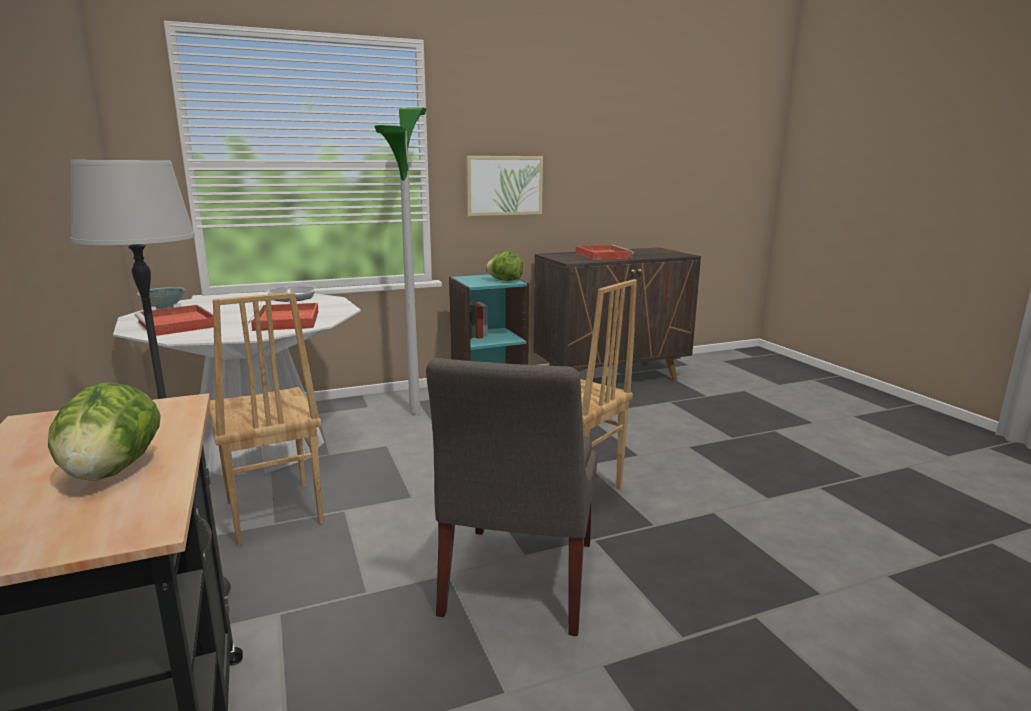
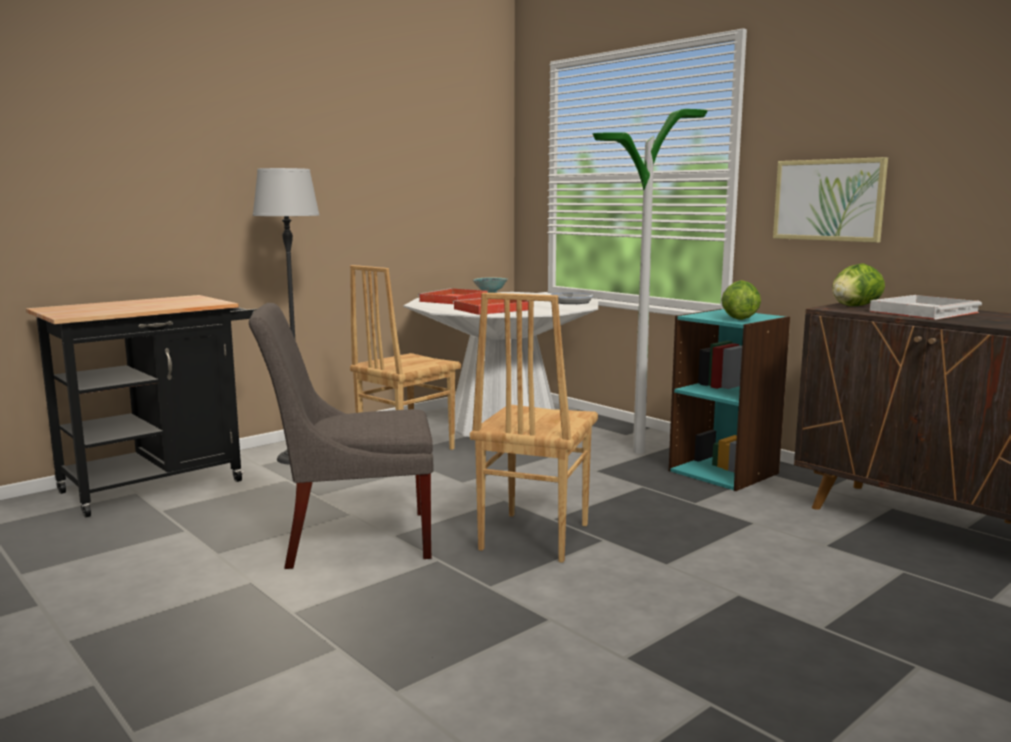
camera: 70 degrees right, 5 degrees down
lettuce [48,382,161,481] -> lettuce moved to [832,264,885,306]
red tray [576,245,634,260] -> white tray [870,295,982,320]

